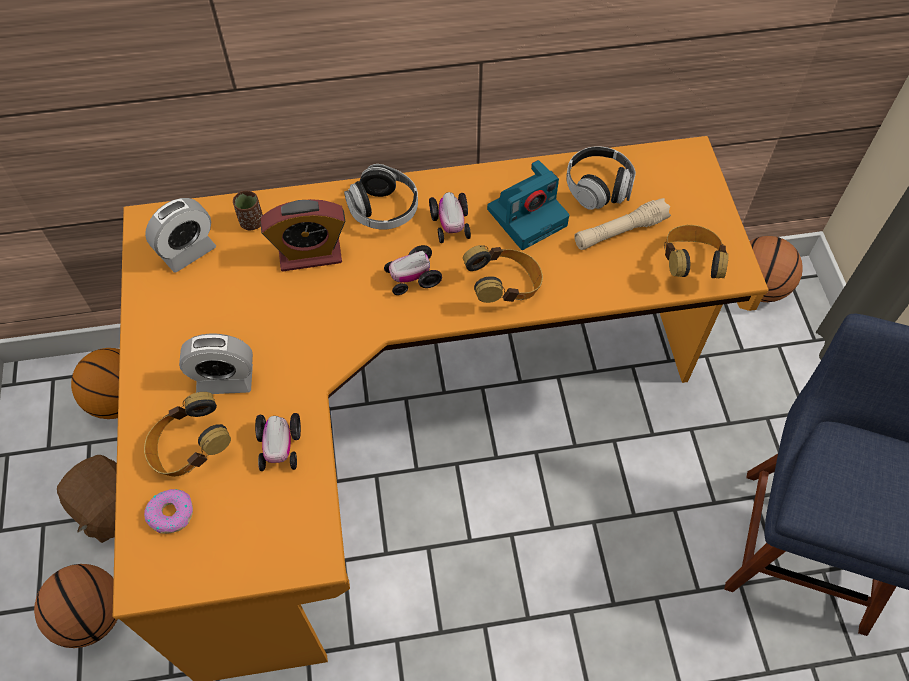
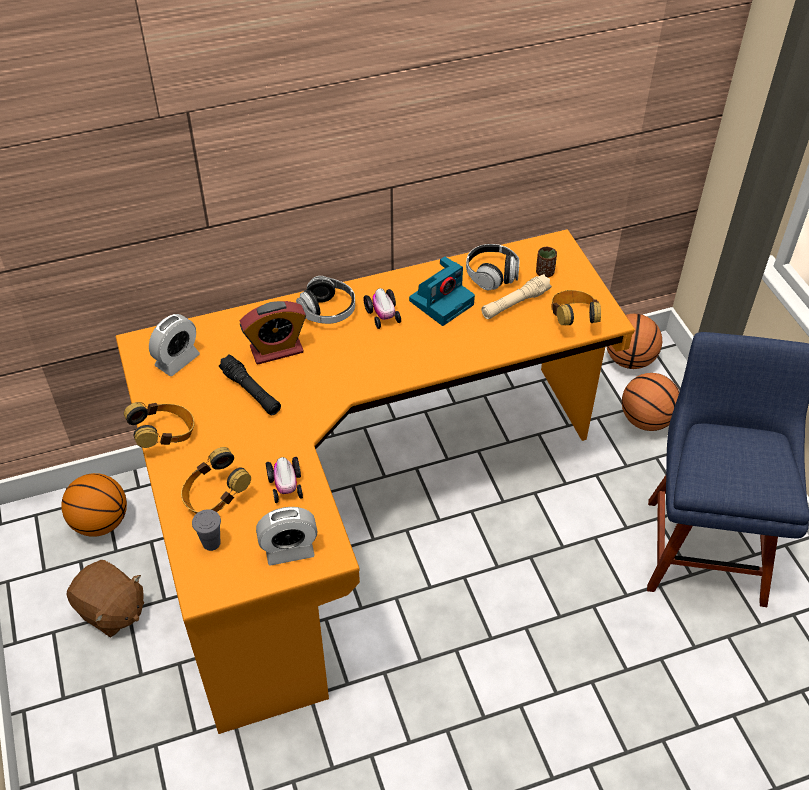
camera: 10 degrees left, 10 degrees down
basketball [34,564,117,648] -> basketball moved to [622,373,679,431]
donut [144,489,193,534] -> grey cup [192,509,221,551]
alarm clock [179,333,253,394] -> alarm clock moved to [256,507,318,566]
brown cup [233,191,263,230] -> brown cup moved to [536,247,557,278]
toy car [384,245,442,295] -> none
headphones [463,245,543,303] -> headphones moved to [124,402,194,448]
none -> black flashlight [219,354,281,415]

